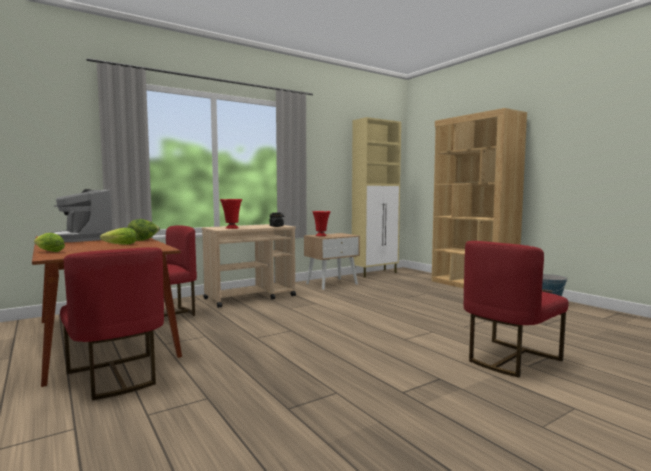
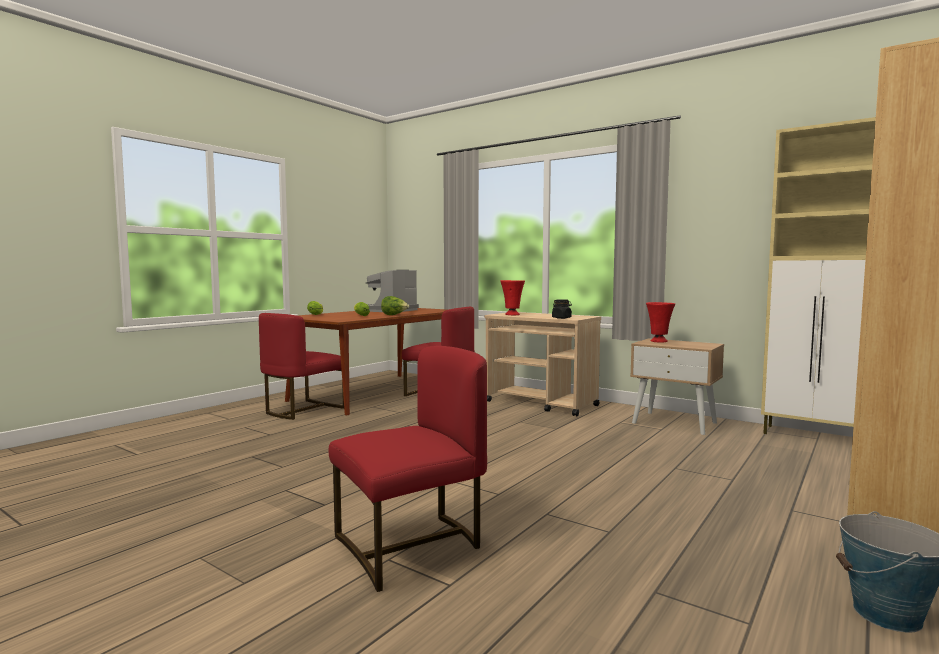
camera: 70 degrees right, 0 degrees up
red chair [464,241,568,378] -> red chair turned 120 degrees clockwise [329,346,487,592]

